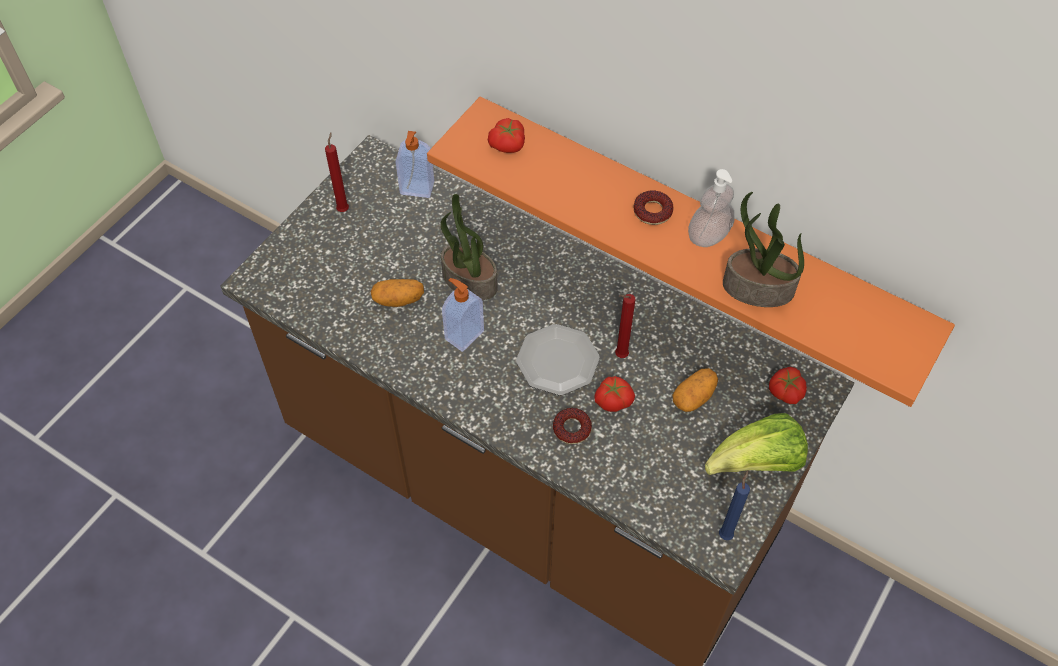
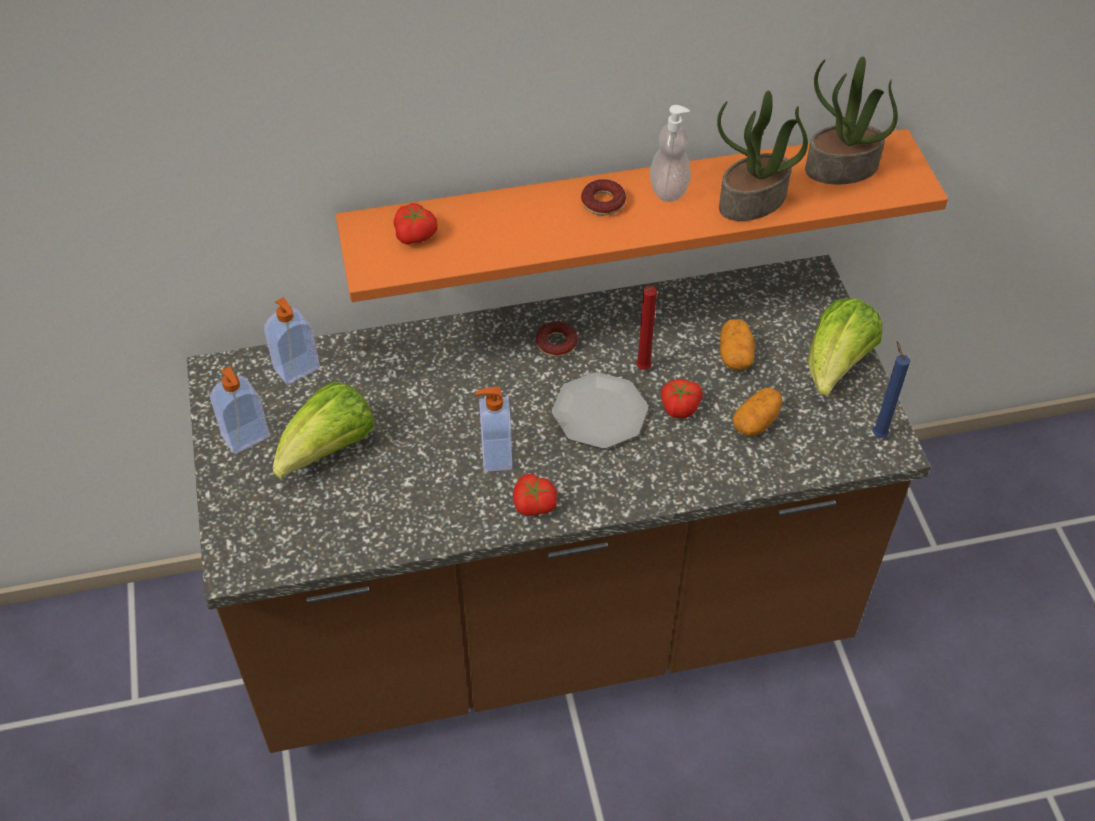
camera: 45 degrees left, 5 degrees down
red candle [325,132,349,212] -> soap dispenser [210,366,270,454]
potato [371,279,424,307] -> potato moved to [733,388,782,436]
potted plant [440,194,498,300] -> potted plant moved to [805,56,898,184]
donut [553,408,592,444] -> donut moved to [536,321,578,357]
tomato [769,367,807,404] -> tomato moved to [513,474,558,516]
none -> lettuce [272,382,375,479]

